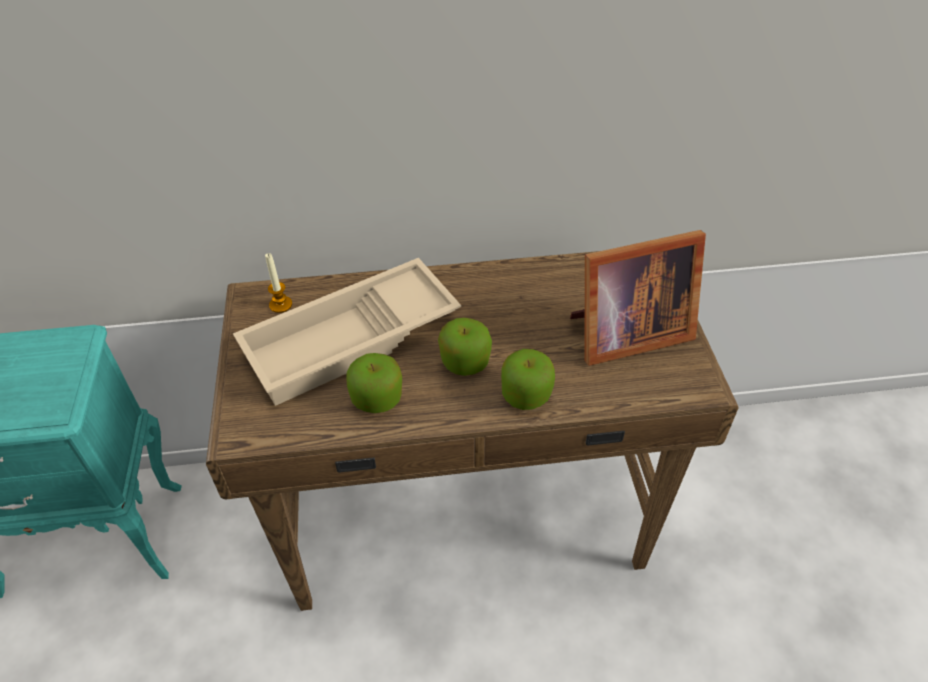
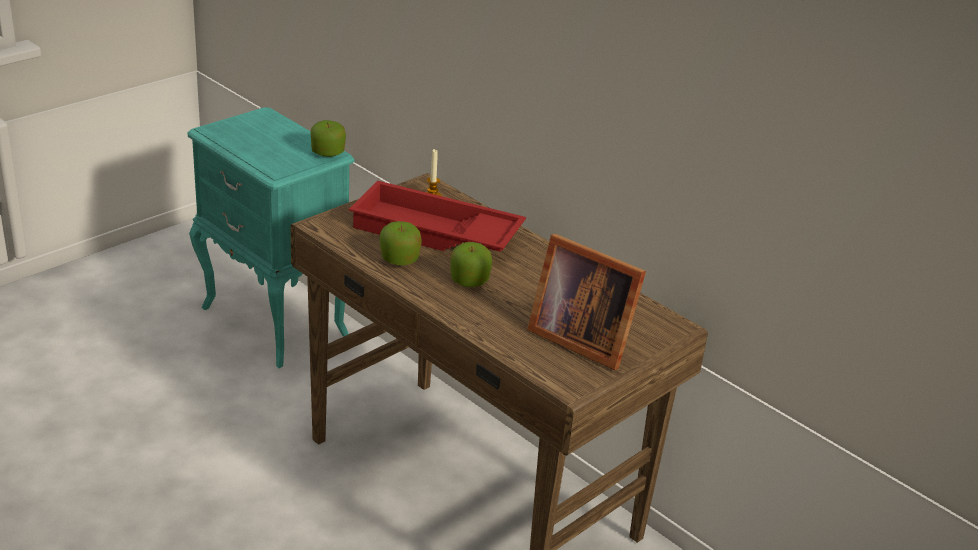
camera: 50 degrees right, 15 degrees down
beige tray [233,258,461,406] -> red tray [349,181,526,252]
apple [501,349,555,410] -> apple moved to [310,120,346,157]

